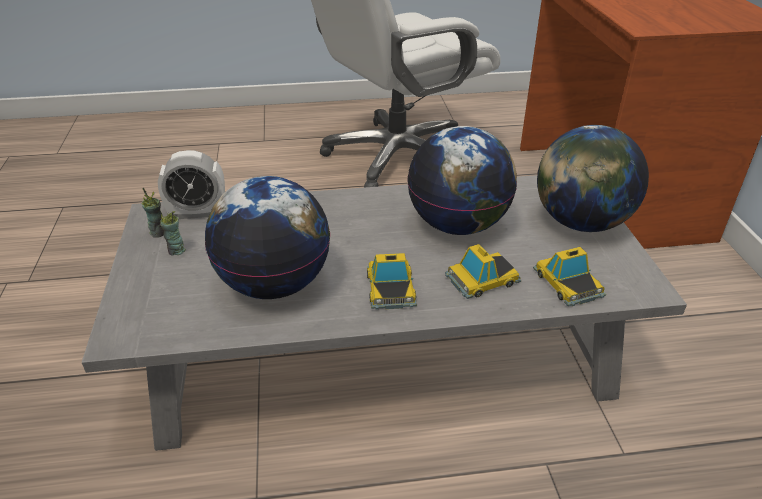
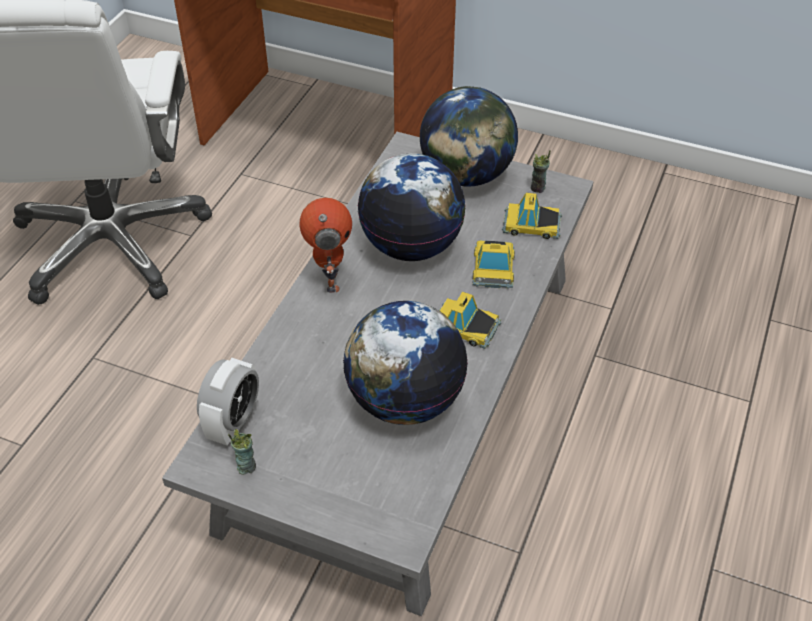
camera: 60 degrees left, 10 degrees up
cup [160,211,186,256] -> cup moved to [531,150,551,193]
none -> toy robot [299,198,352,293]

